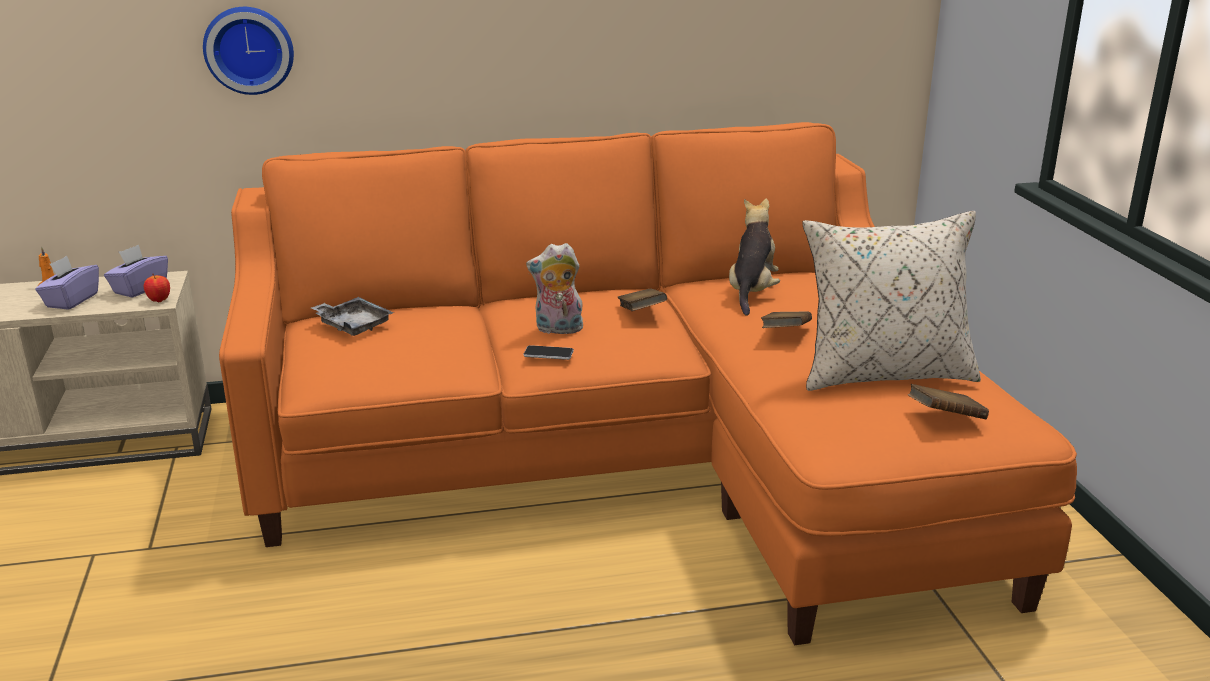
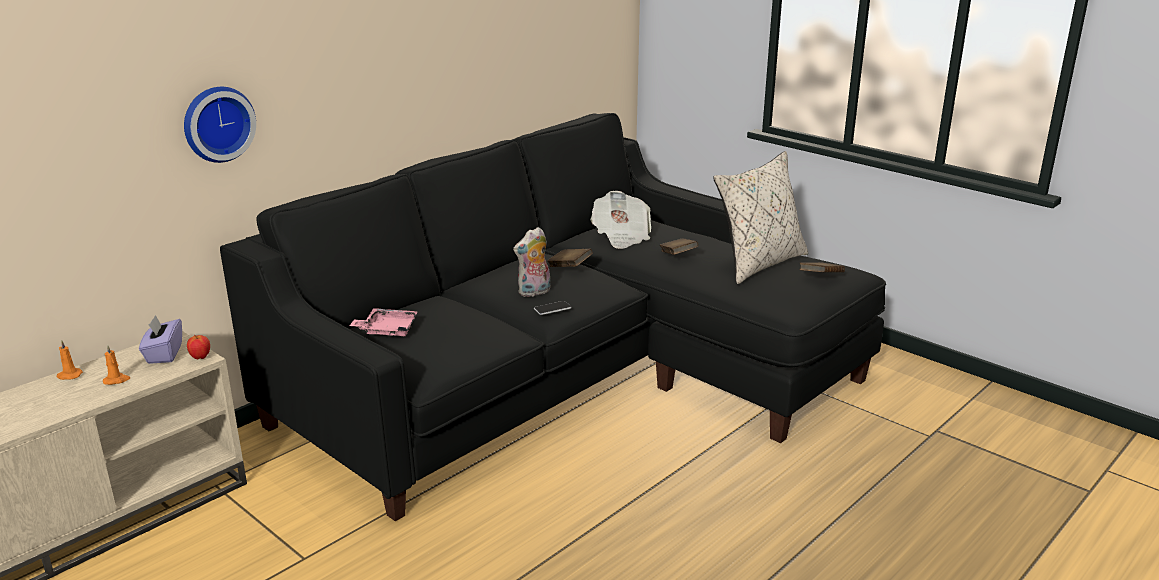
camera: 35 degrees left, 0 degrees up
purple tissue box [35,256,99,310] -> orange candle [103,345,130,385]
orange sofa [219,122,1077,645] -> black sofa [220,113,886,521]
grey tray [311,297,394,336] -> pink tray [350,308,418,336]
plush toy [729,198,780,316] -> newspaper [590,191,651,249]

